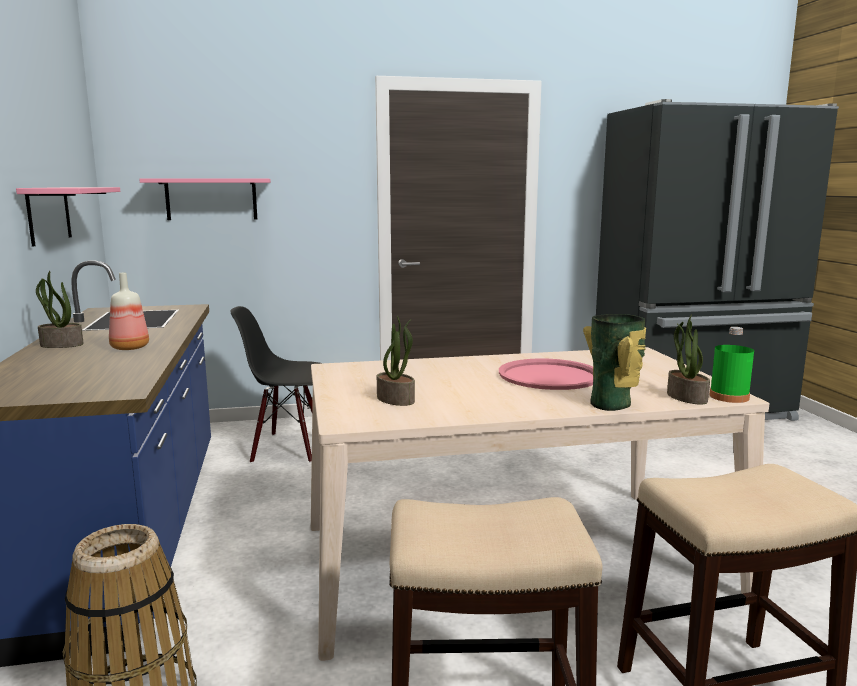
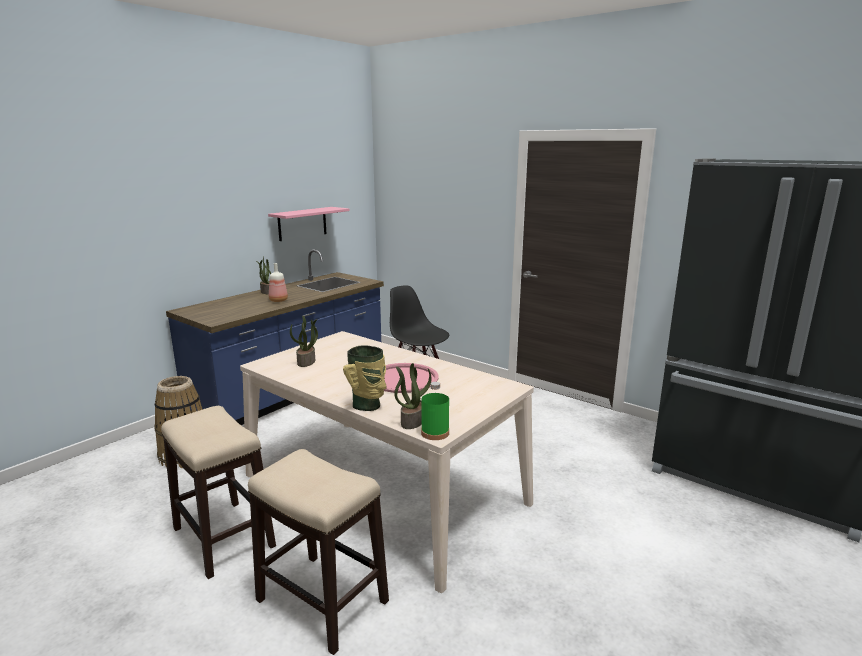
camera: 50 degrees right, 5 degrees up
pink shelf [139,178,271,220] -> none

